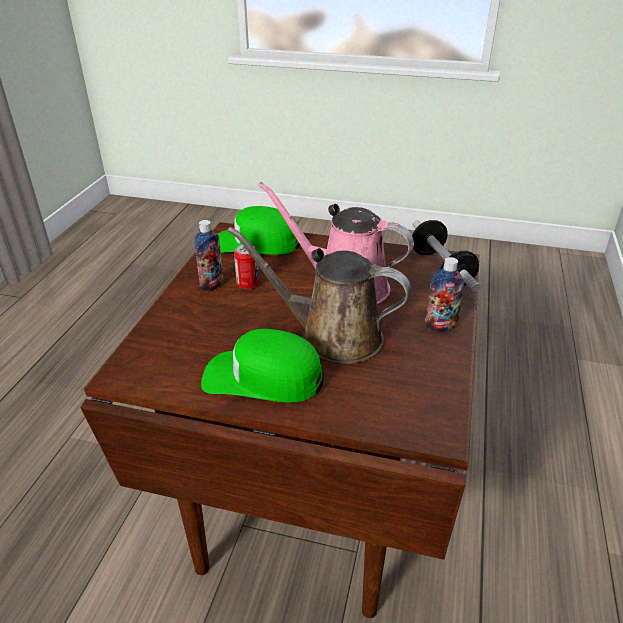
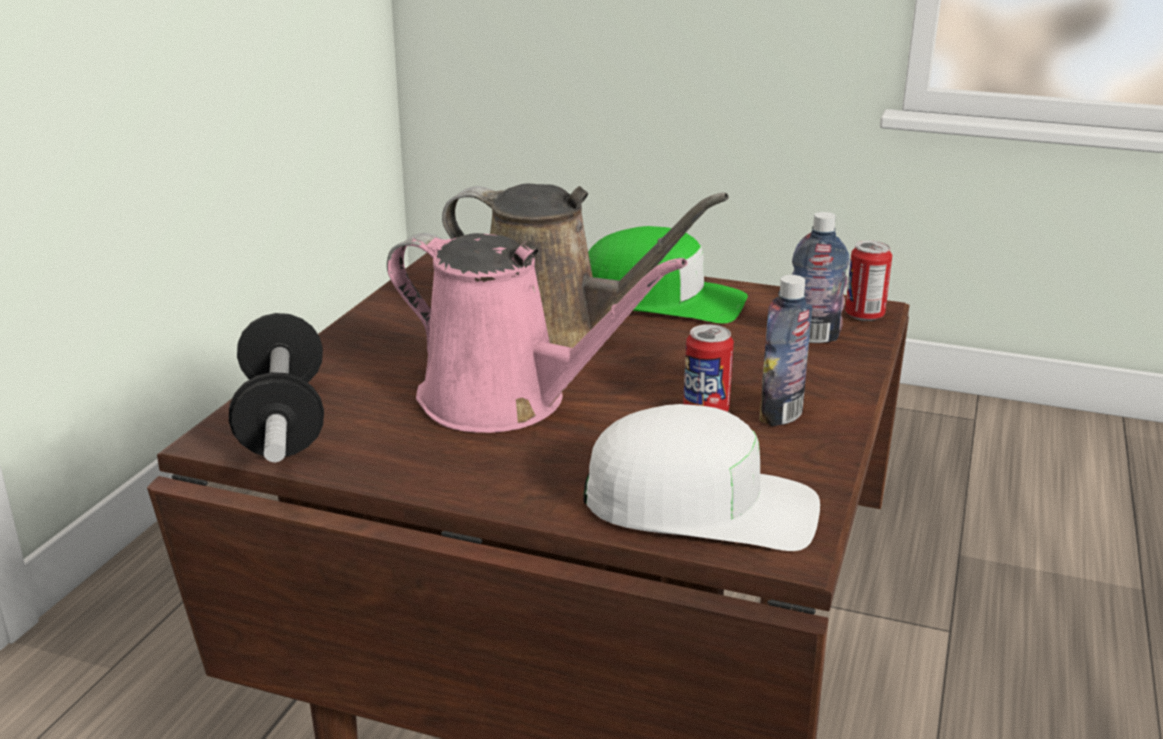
camera: 175 degrees left, 10 degrees down
green cap [218,206,300,255] -> white cap [583,404,820,551]
bottle [425,257,465,332] -> bottle moved to [792,212,850,343]
none -> can [845,241,892,321]

